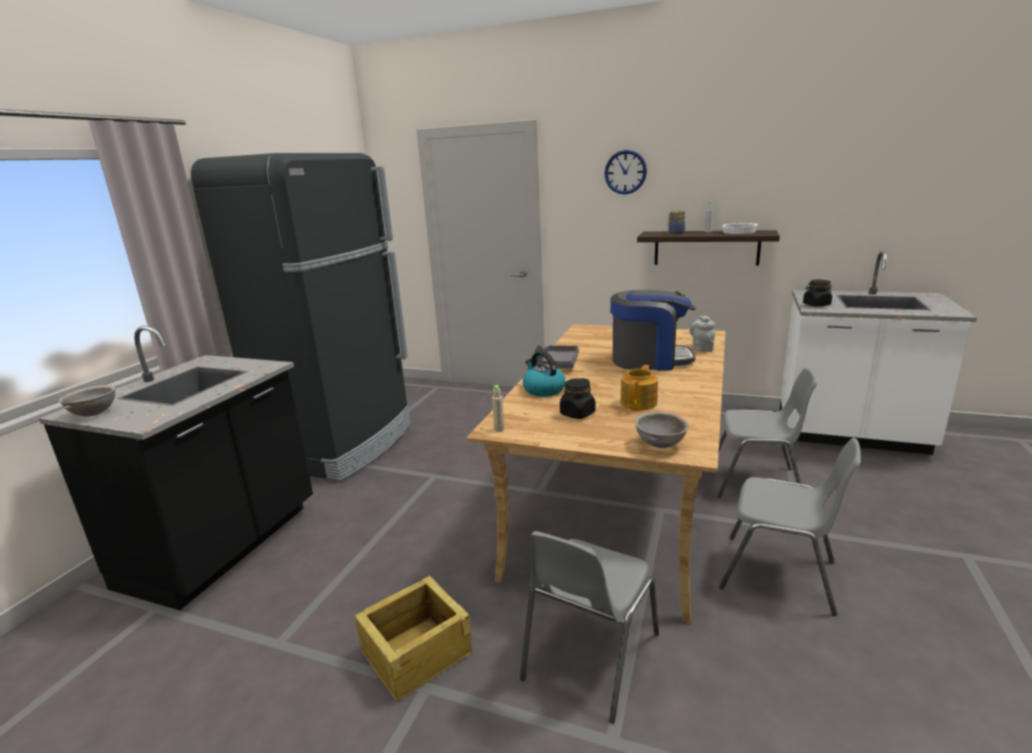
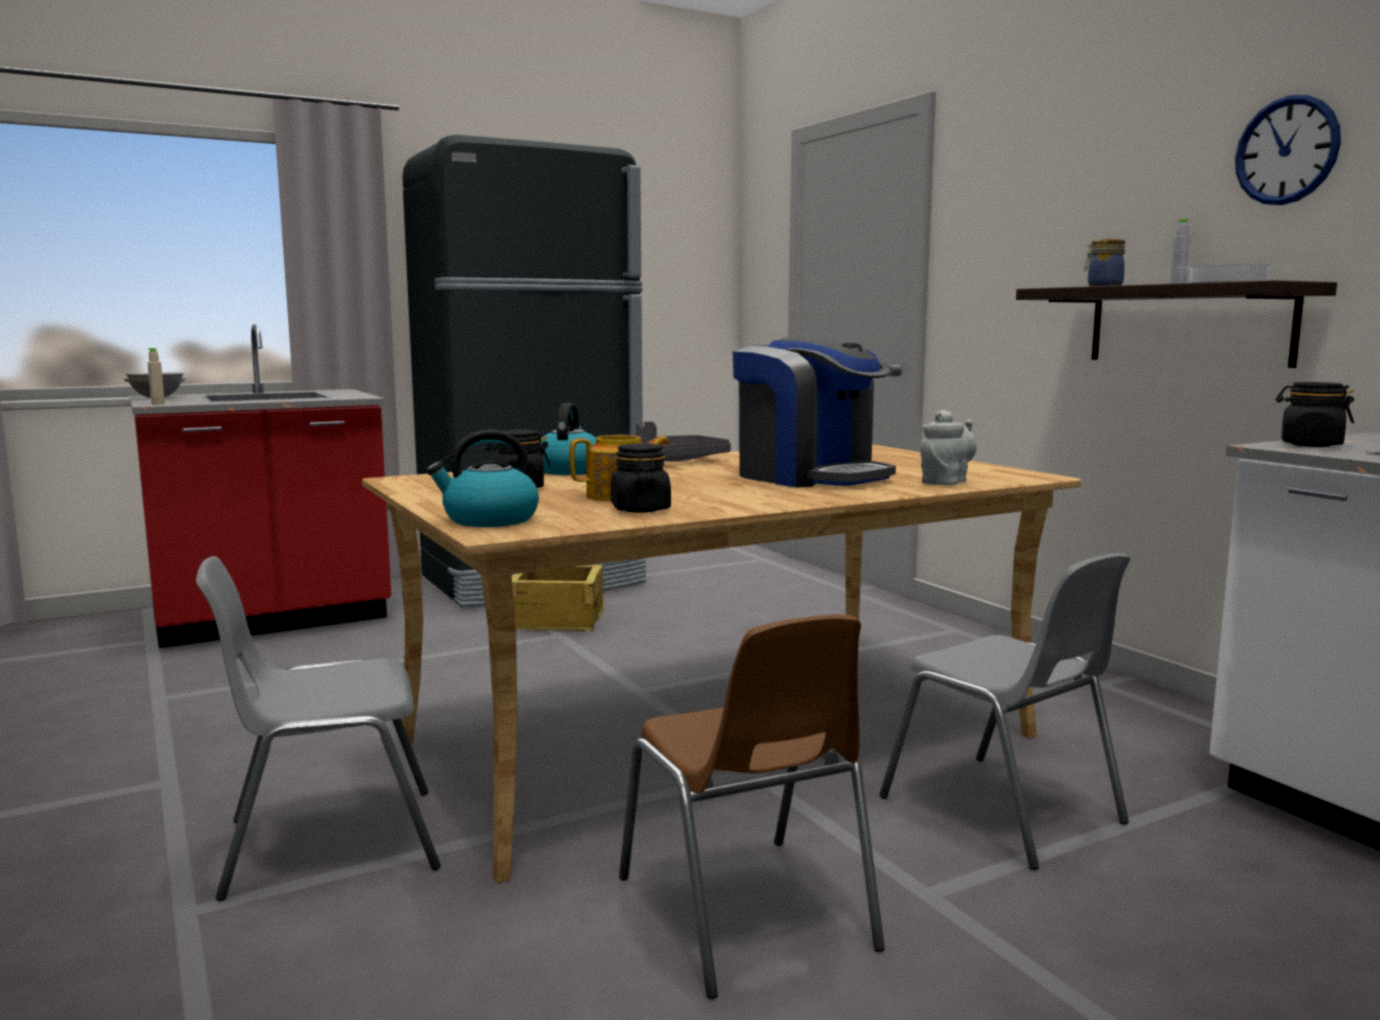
camera: 40 degrees right, 10 degrees down
black counter [39,326,313,610] -> red counter [130,324,391,648]
crate [355,575,472,702] -> crate moved to [512,565,604,631]
beige bottle [492,385,504,432] -> beige bottle moved to [147,348,165,404]
wall clock [604,150,647,194] -> wall clock moved to [1235,95,1341,205]
grey bowl [635,412,689,448] -> kettle [426,430,539,527]
grey chair [719,438,861,616] -> brown chair [619,615,885,999]
none -> black jar [611,443,671,513]

